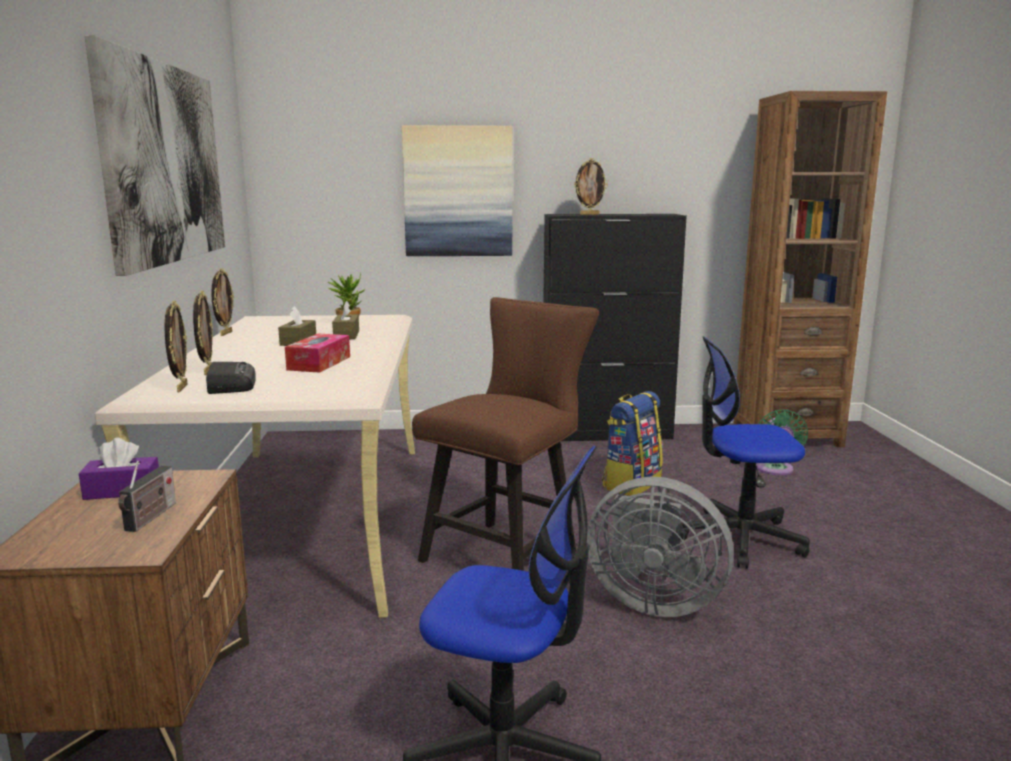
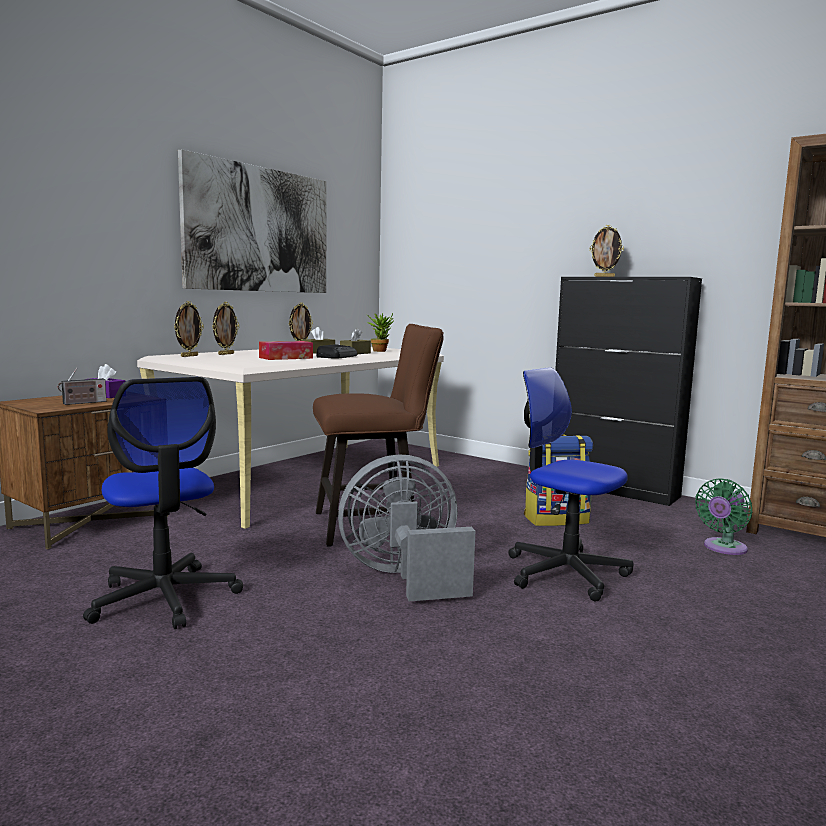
camera: 40 degrees right, 5 degrees down
radio [206,362,256,394] -> radio moved to [317,344,357,359]
picture [402,125,513,256] -> none
grey fan [587,477,734,617] -> grey fan turned 105 degrees clockwise [338,454,475,601]

